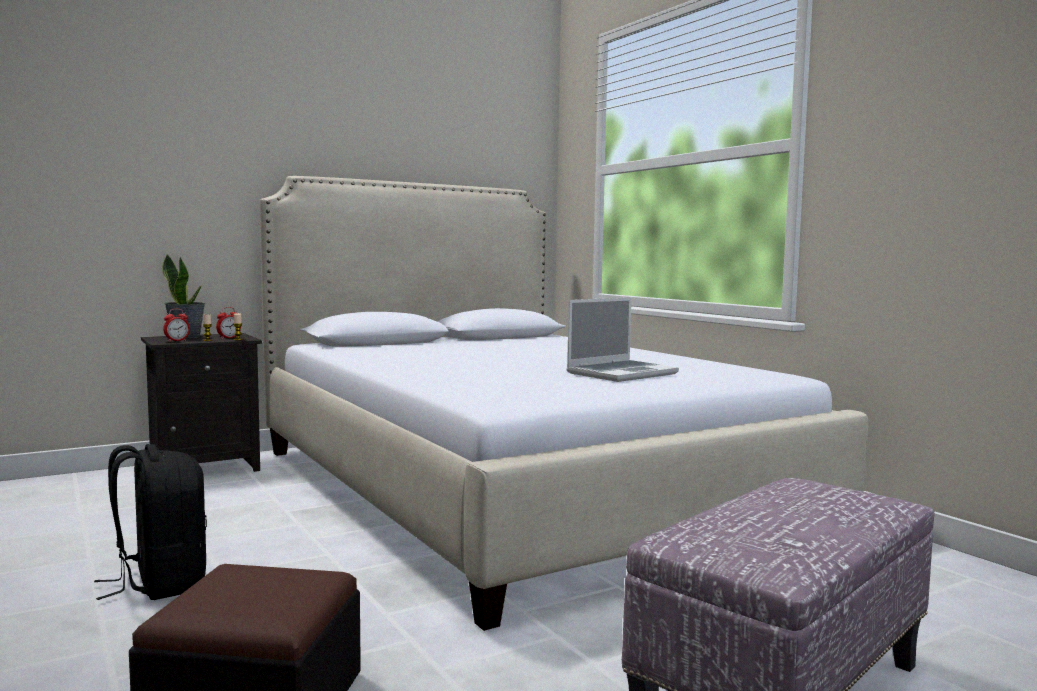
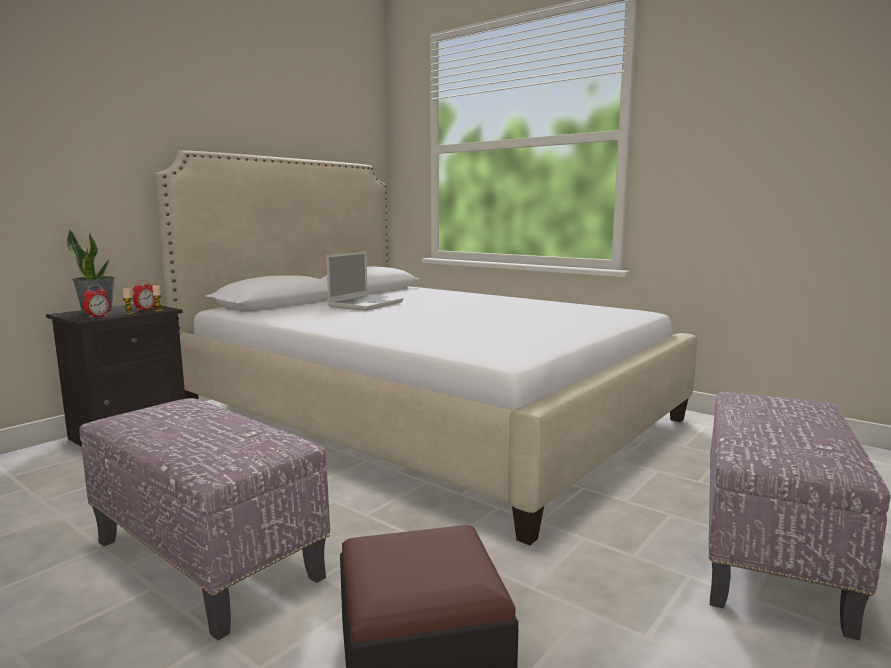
camera: 20 degrees left, 5 degrees up
black backpack [94,444,207,600] -> ottoman [79,398,330,641]
laptop [567,298,679,382] -> laptop moved to [326,252,403,311]

